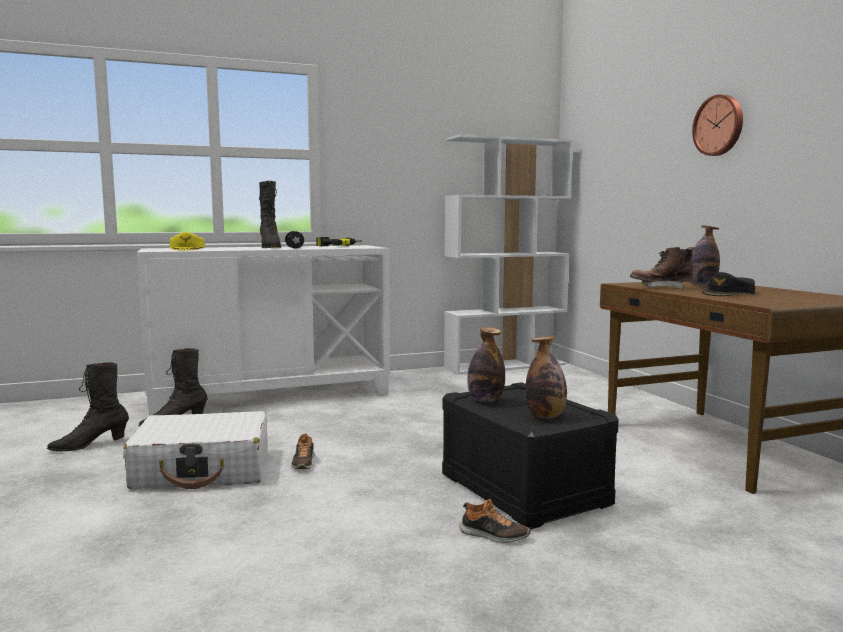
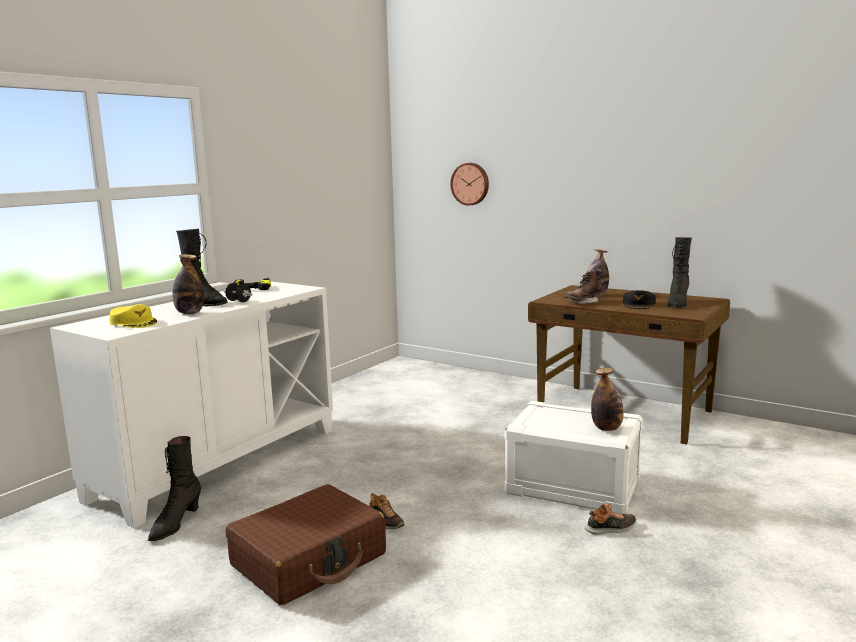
camera: 35 degrees left, 5 degrees up
black boot [47,362,129,452] -> black boot moved to [667,237,692,308]
white suitcase [123,411,268,489] -> brown suitcase [226,484,386,605]
black storage box [442,382,619,530] -> white storage box [504,401,643,514]
white bookcase [444,134,573,375] -> none
bottle [467,327,505,402] -> bottle moved to [172,254,204,314]
wall clock [692,95,743,156] -> wall clock moved to [450,163,489,206]

